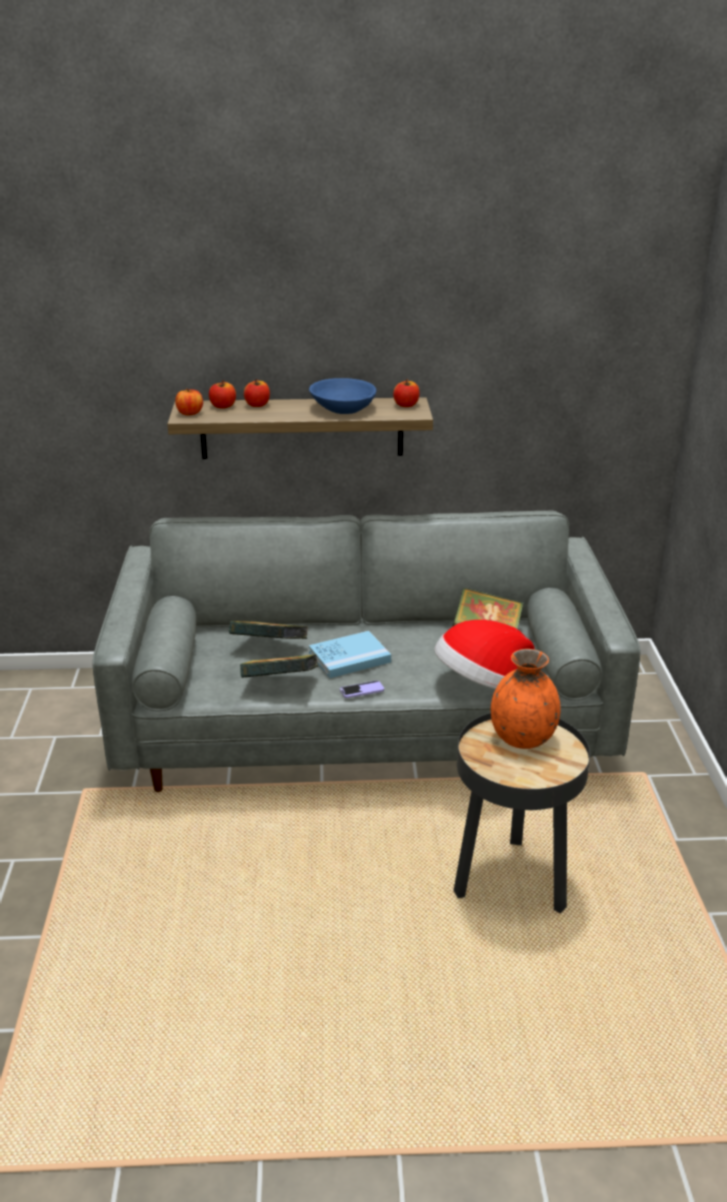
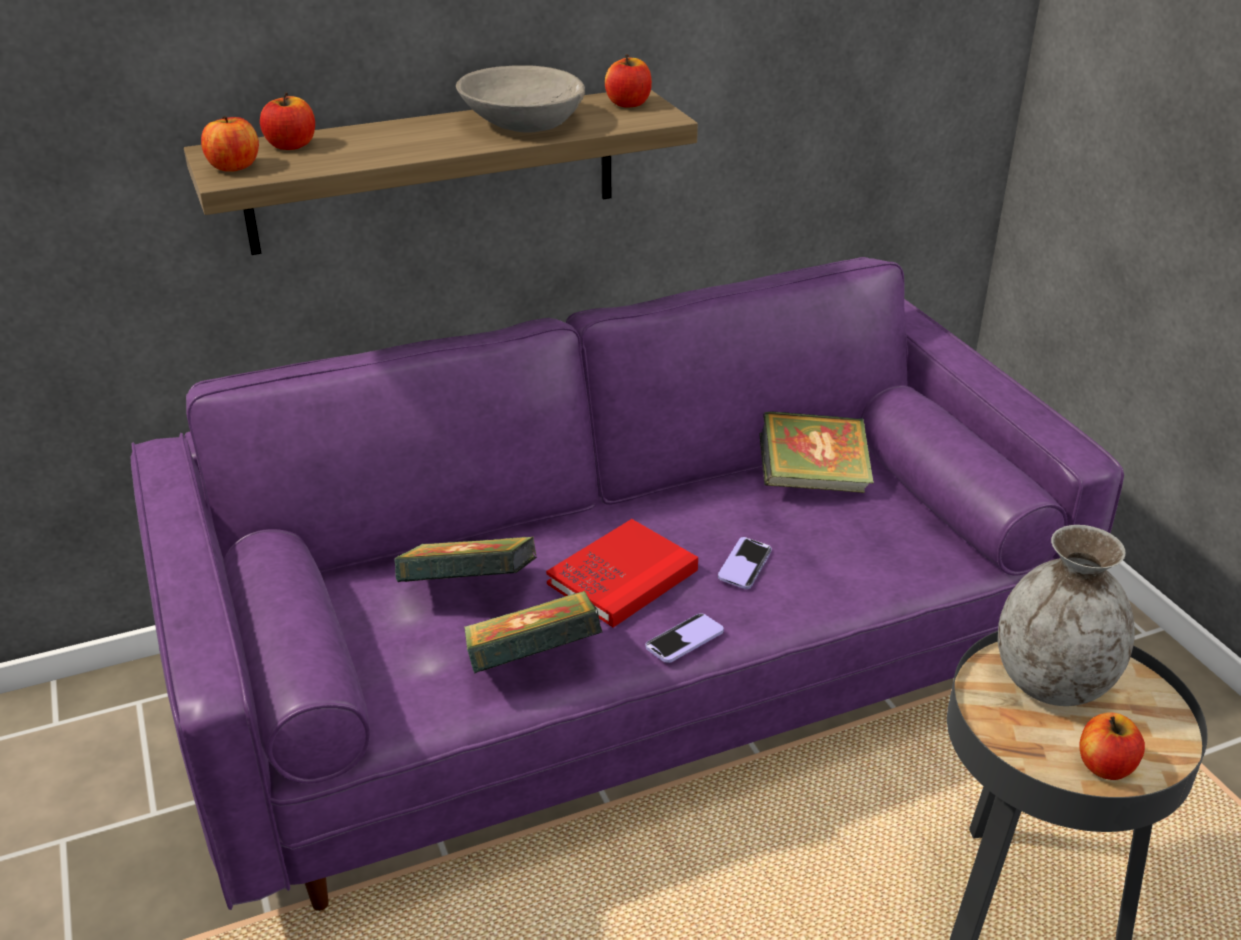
camera: 20 degrees left, 5 degrees up
grey sofa [93,511,641,792] -> purple sofa [130,257,1124,911]
apple [244,379,270,407] -> apple moved to [1079,712,1145,780]
blue bowl [309,378,376,414] -> grey bowl [456,65,585,133]
blue book [309,631,391,678] -> red book [546,519,698,628]
hat [434,620,535,689] -> none
orange vase [491,649,561,749] -> grey vase [998,525,1135,706]
none -> phone [718,537,772,589]

